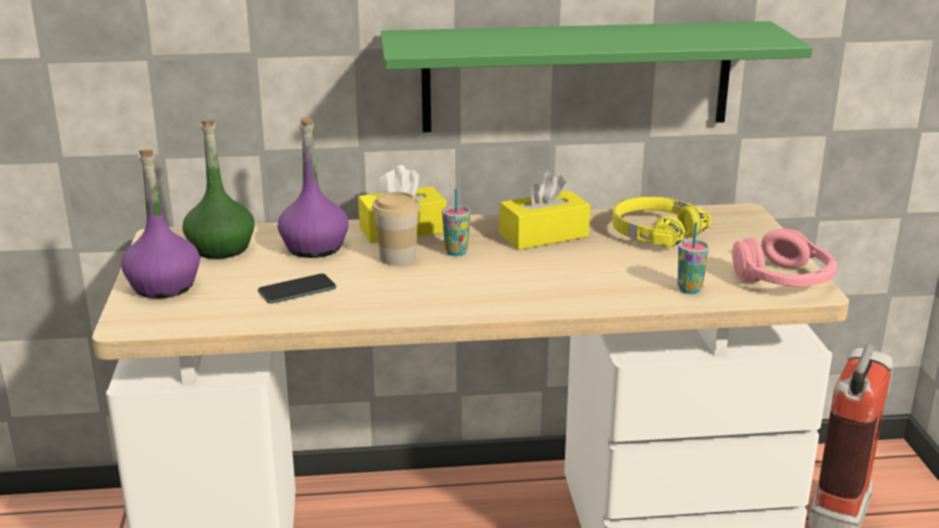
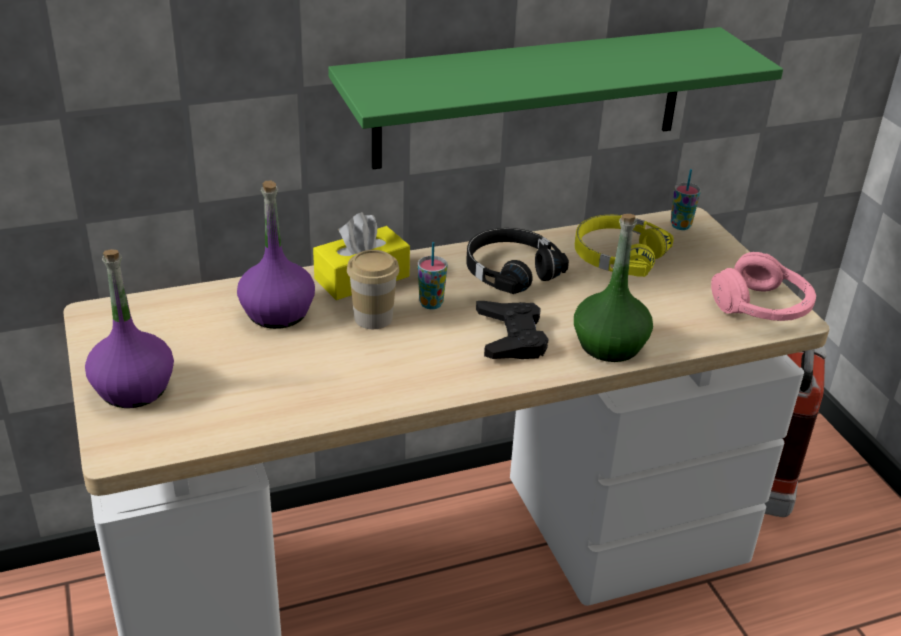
camera: 15 degrees left, 10 degrees up
green bottle [182,120,255,259] -> green bottle moved to [574,214,653,362]
phone [258,273,336,304] -> none
yellow tissue box [499,172,590,250] -> black headphones [466,228,569,294]
cup [678,222,709,294] -> cup moved to [671,169,701,230]
none -> black game controller [476,301,549,359]

